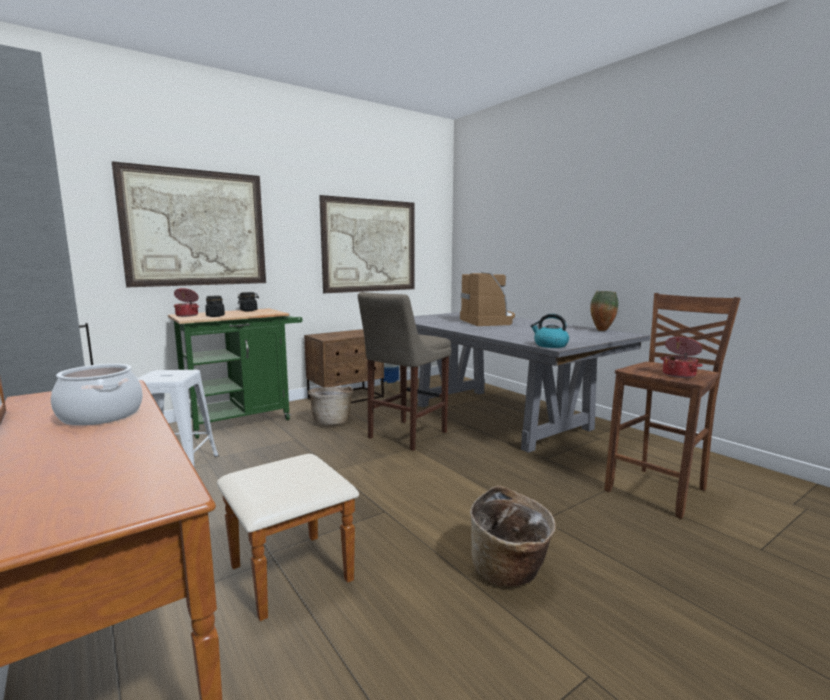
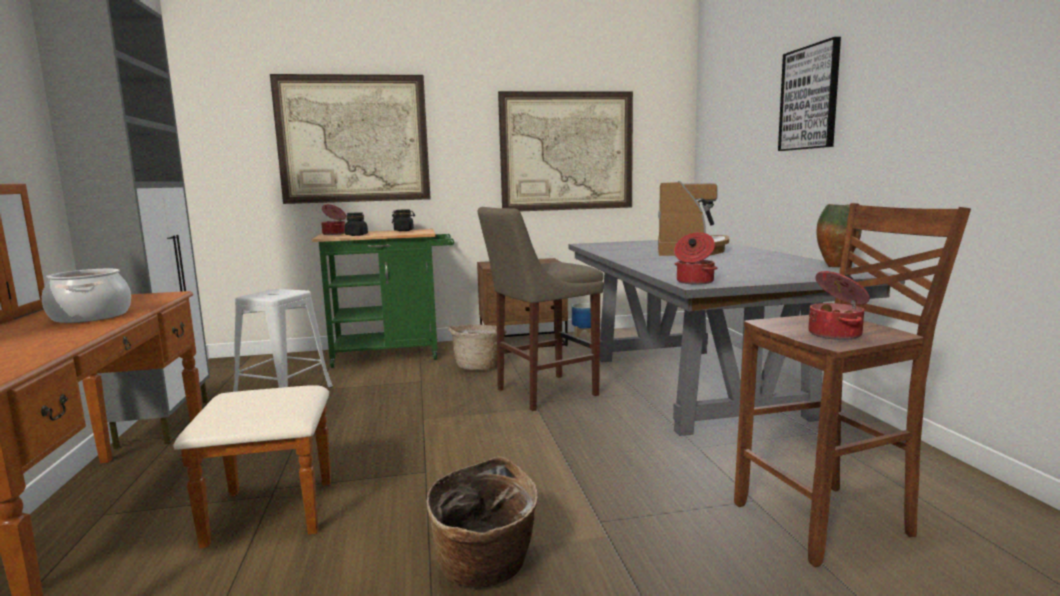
camera: 25 degrees right, 0 degrees up
kettle [530,314,569,348] -> cooking pot [674,232,717,285]
none -> picture [778,37,841,151]

